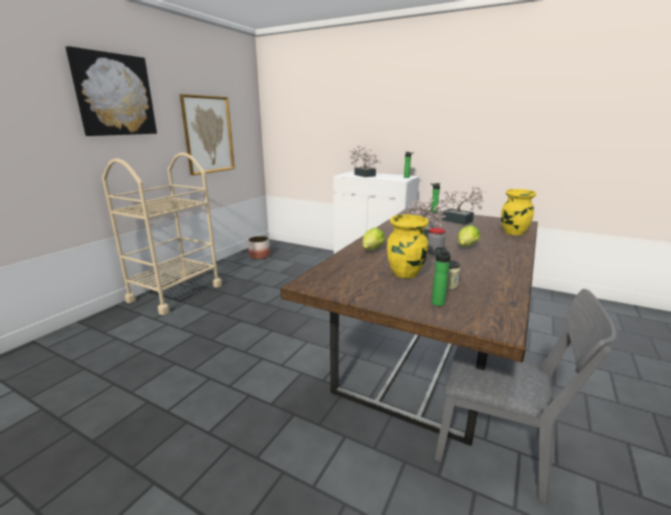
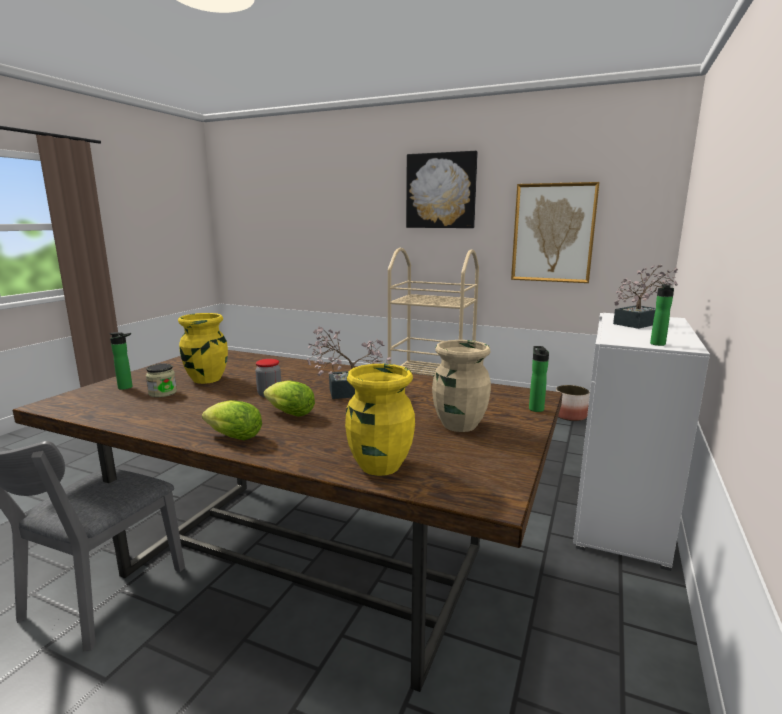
camera: 85 degrees right, 5 degrees down
lettuce [362,227,385,250] -> lettuce moved to [202,400,262,440]
potted plant [439,187,486,225] -> beige vase [432,340,491,432]

